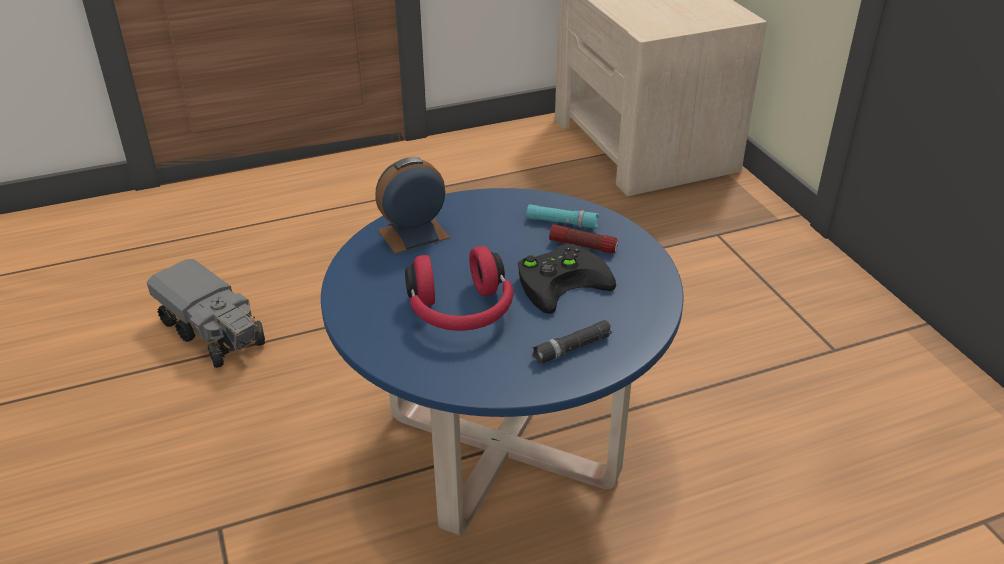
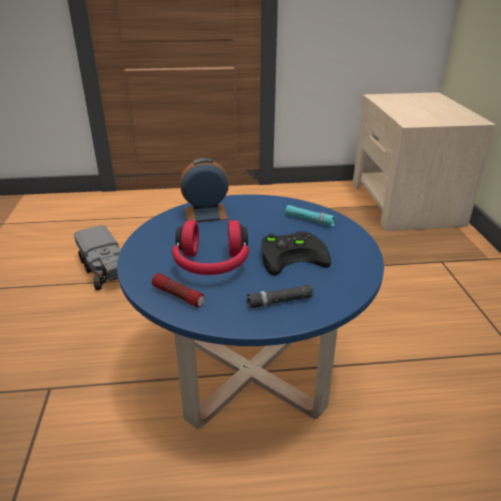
camera: 15 degrees right, 5 degrees down
flashlight [549,224,618,254] -> flashlight moved to [152,273,205,307]

